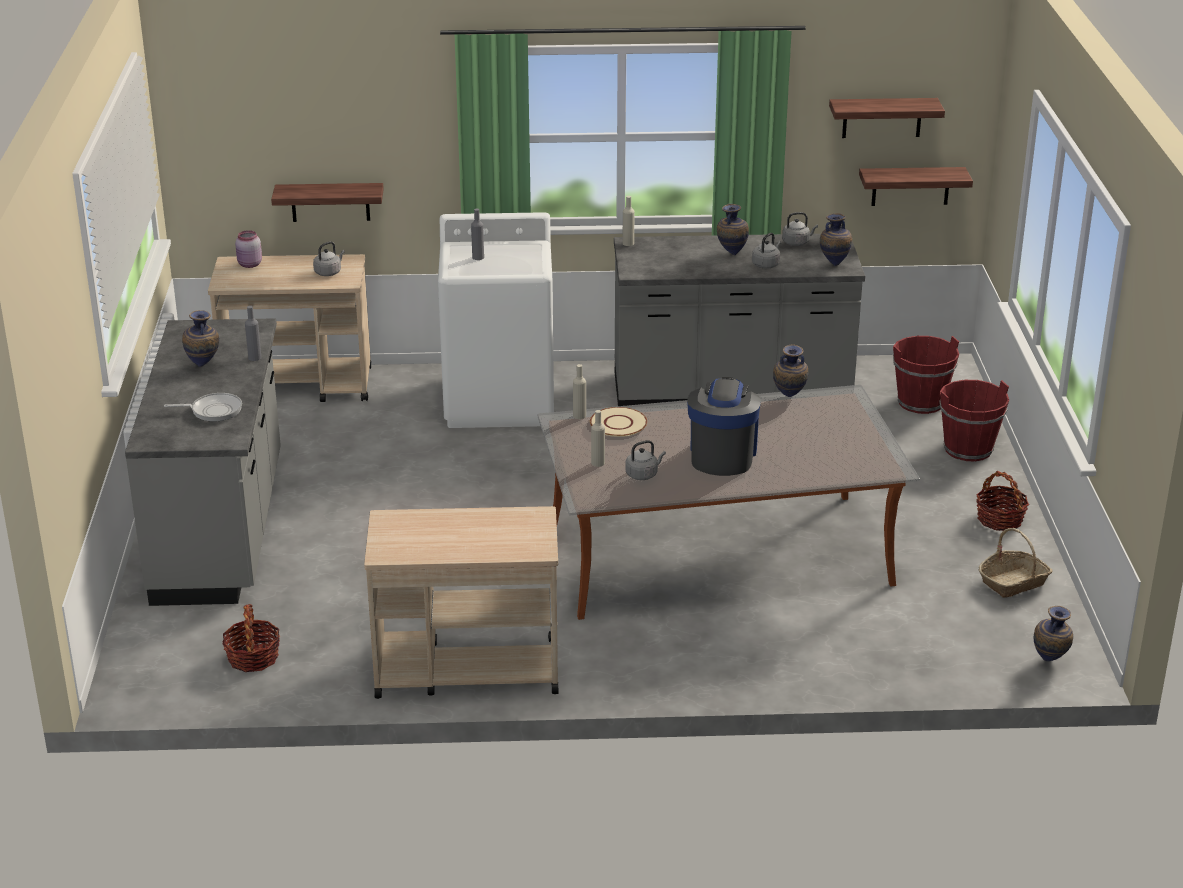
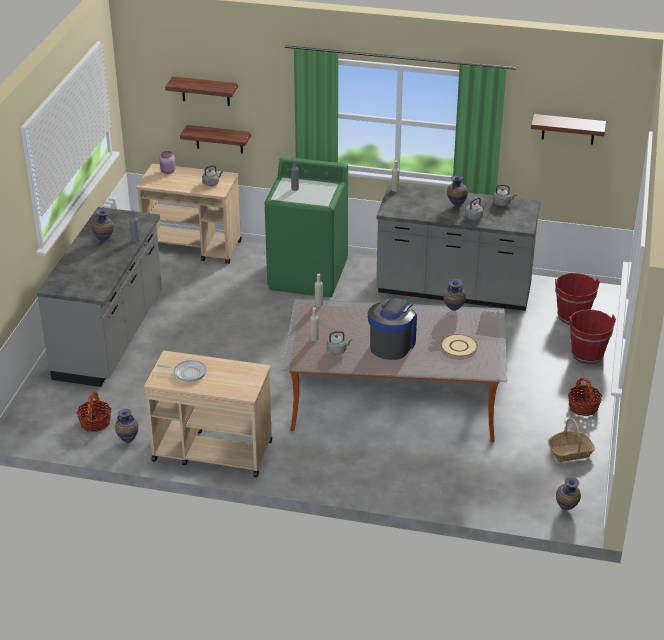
camera: 15 degrees right, 5 degrees up
frying pan [164,393,242,422] -> frying pan moved to [157,360,206,382]
white washing machine [438,212,554,428] -> green washing machine [265,157,348,298]
beige plate [590,407,647,437] -> beige plate moved to [440,334,478,357]
vase [820,213,852,266] -> vase moved to [115,409,138,443]
shelf [859,167,973,206] -> shelf moved to [165,77,238,106]

